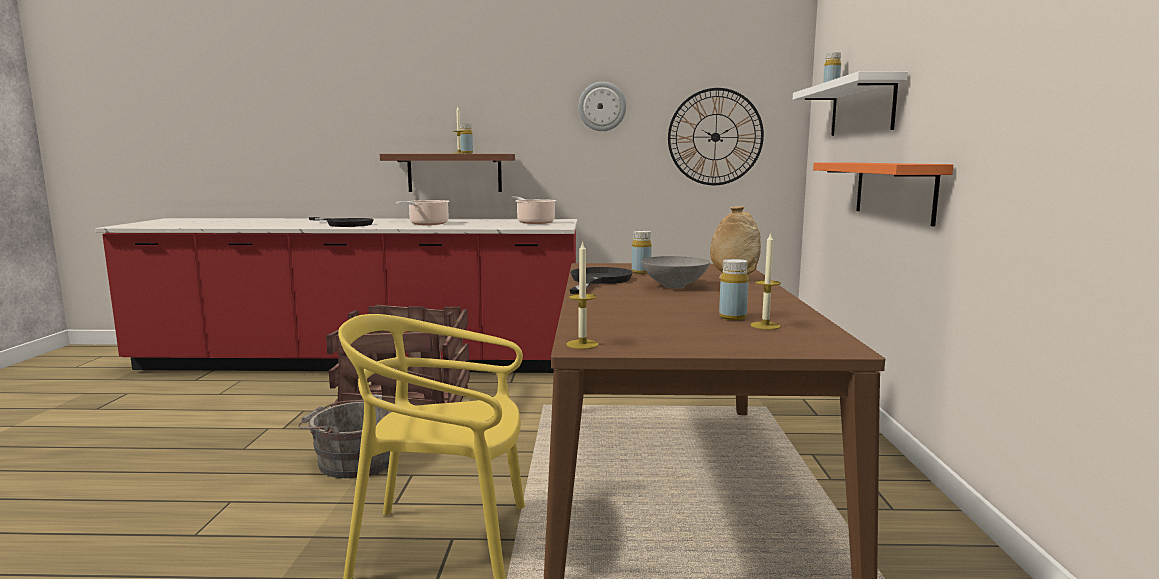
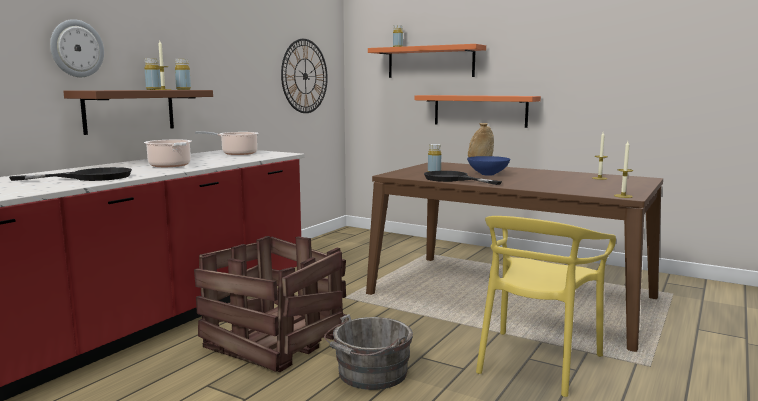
camera: 60 degrees left, 0 degrees up
wall clock [578,82,626,131] -> wall clock moved to [50,19,104,77]
grey bowl [641,256,710,288] -> blue bowl [467,156,510,176]
yellow bottle [719,259,748,320] -> yellow bottle moved to [175,59,191,90]
white shelf [793,71,908,136] -> orange shelf [368,44,486,78]

